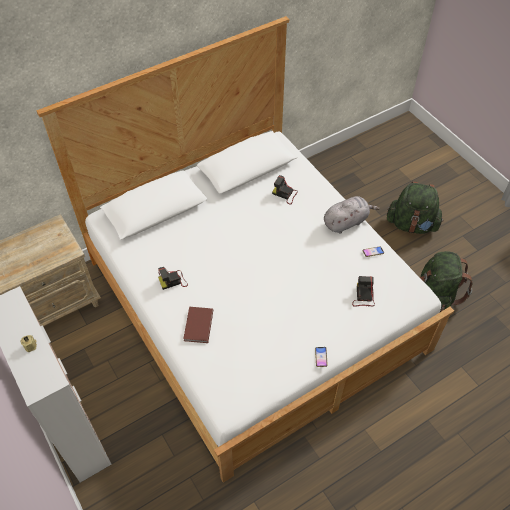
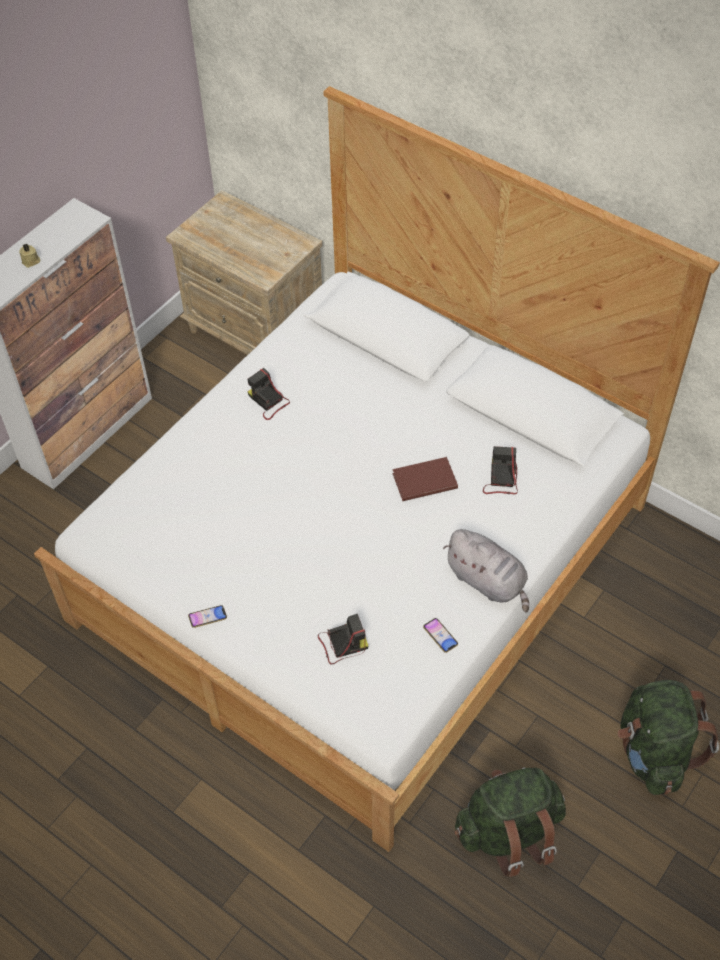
camera: 70 degrees right, 0 degrees up
brown book [183,307,213,343] -> brown book moved to [392,457,458,501]

